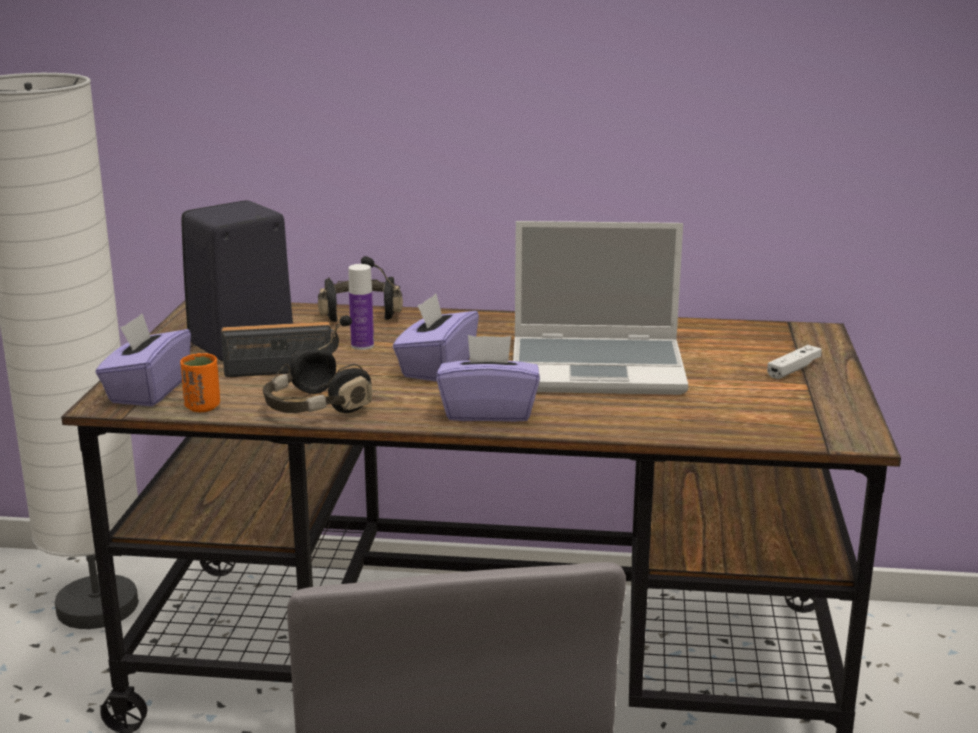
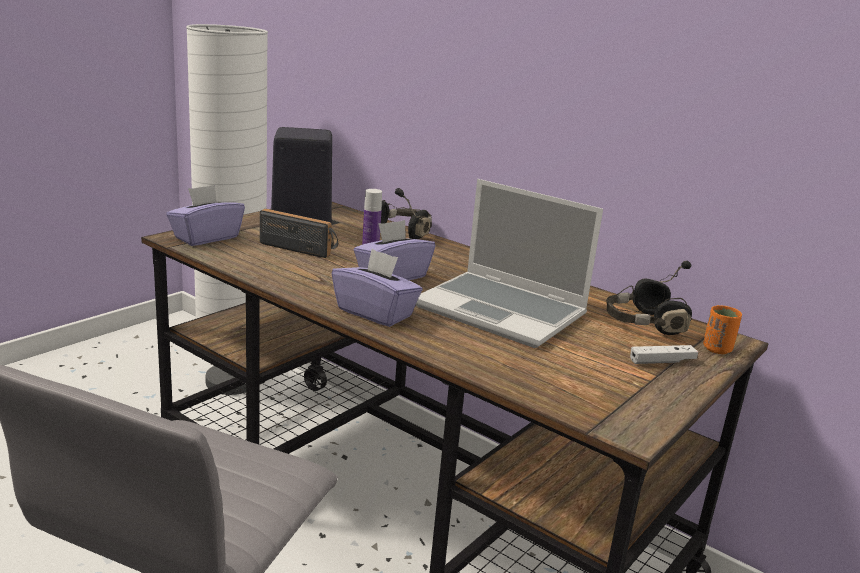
camera: 30 degrees right, 0 degrees up
orange cup [180,353,220,412] -> orange cup moved to [703,305,742,354]
black headphones [263,315,372,413] -> black headphones moved to [606,261,692,335]

